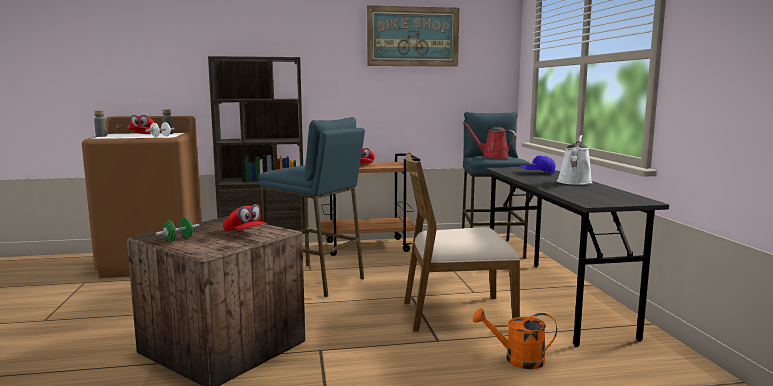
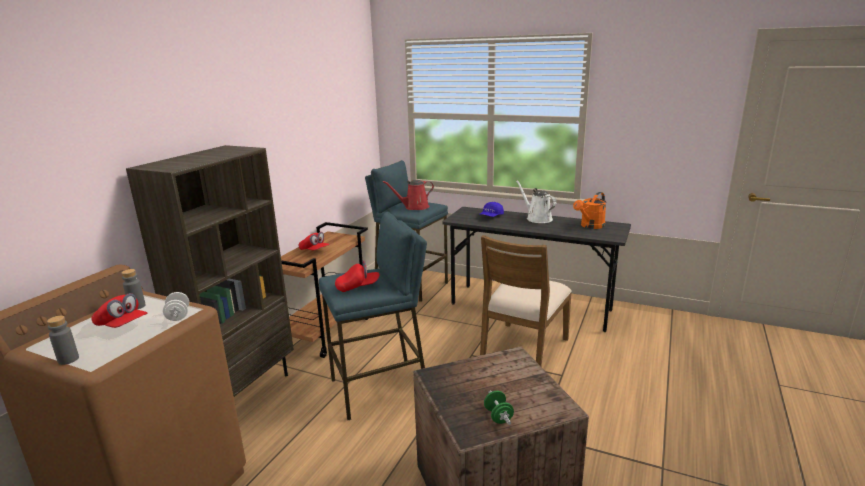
camera: 55 degrees left, 10 degrees up
red cap [223,204,268,231] -> red cap moved to [335,260,380,292]
picture [367,5,459,67] -> none
orange watering can [473,308,557,369] -> orange watering can moved to [573,192,606,229]

